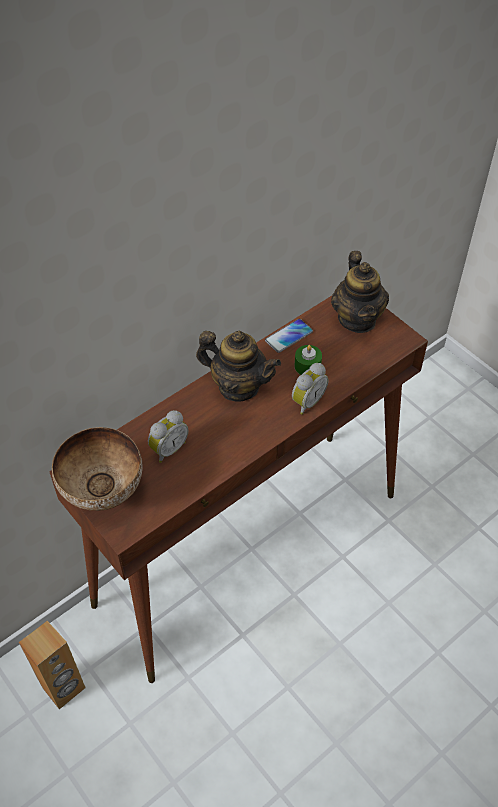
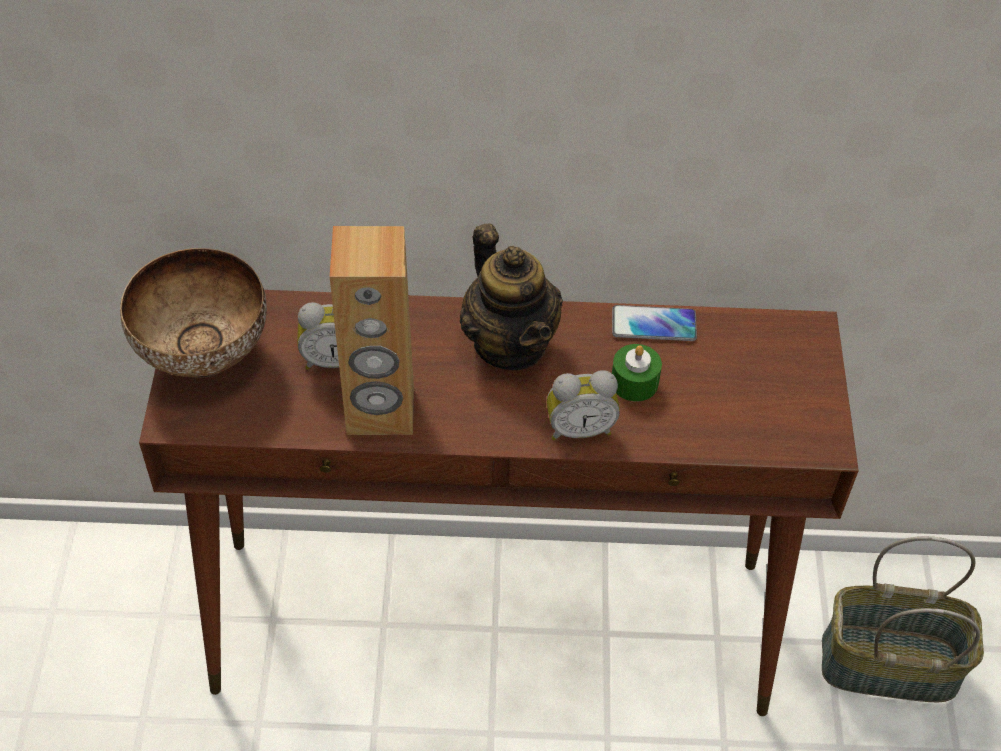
camera: 40 degrees right, 0 degrees up
brown speaker [19,621,86,709] -> brown speaker moved to [330,226,414,435]
teapot [331,251,389,333] -> none
none -> basket [822,536,984,703]

